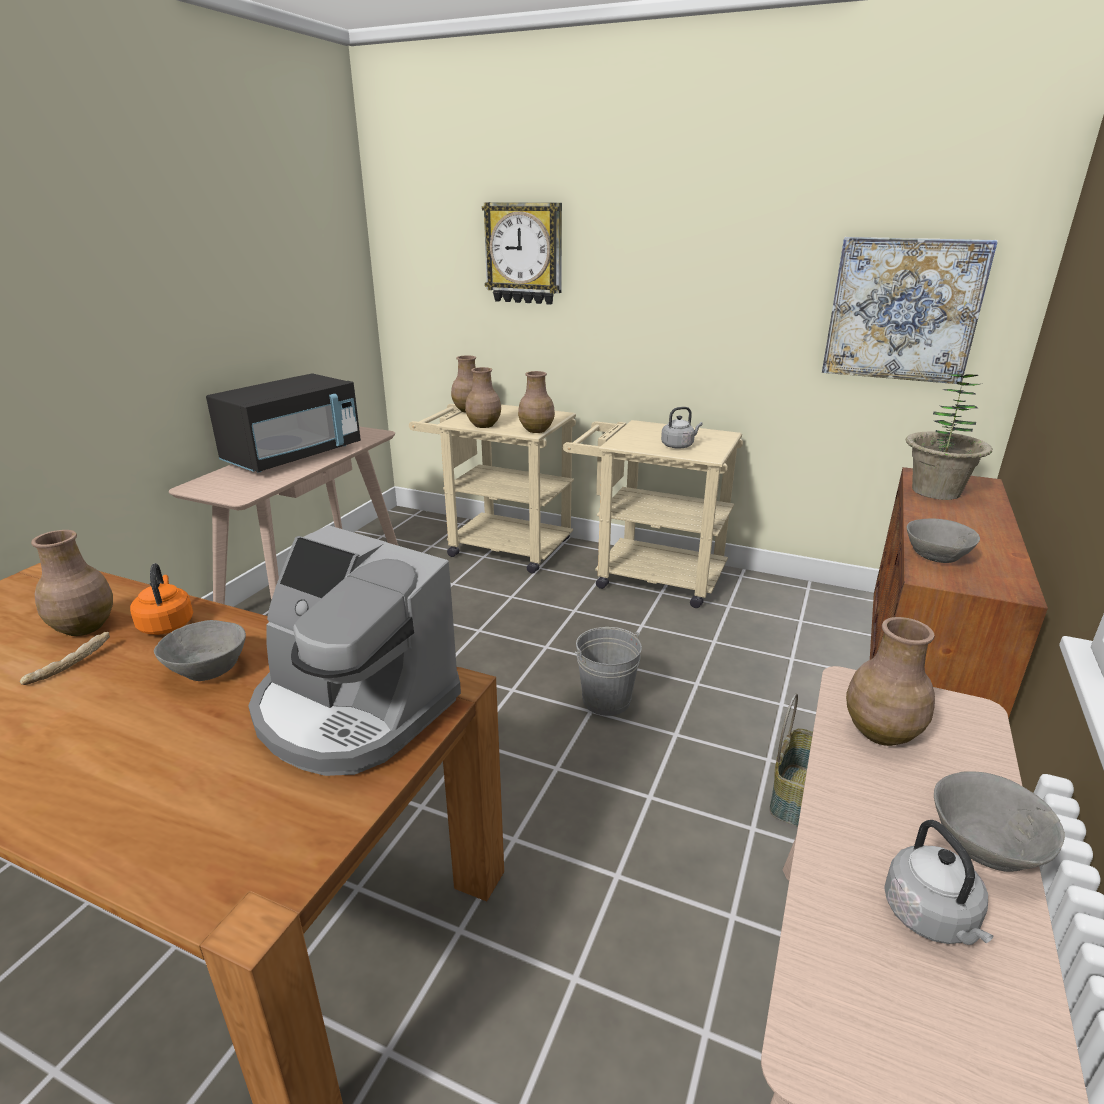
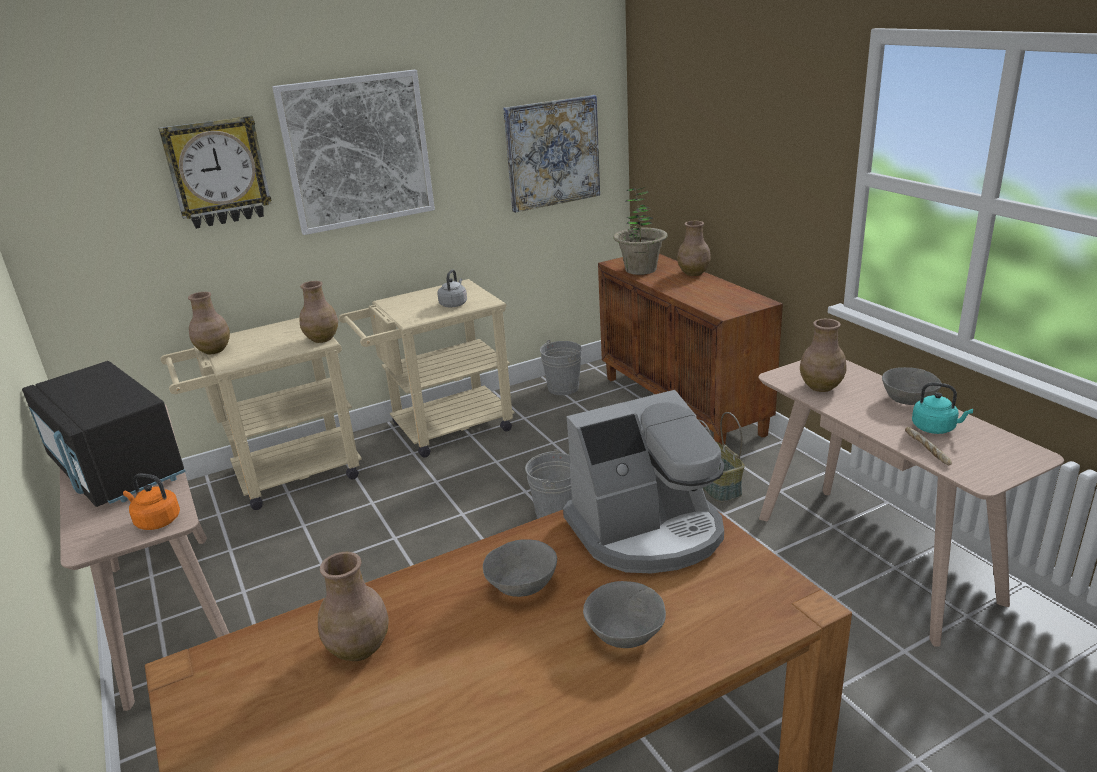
camera: 50 degrees left, 0 degrees up
bread [19,632,110,685] -> bread moved to [905,427,952,465]
orange kettle [130,563,193,635] -> orange kettle moved to [123,474,180,530]
black microwave [206,373,361,472] -> black microwave turned 150 degrees clockwise [22,361,186,507]
brown vase [465,367,501,428] -> brown vase moved to [677,221,711,276]
grey kettle [884,820,994,945] -> turquoise kettle [912,382,973,434]
grey bowl [907,519,980,563] -> grey bowl moved to [583,581,666,648]
none -> picture [272,70,435,235]
none -> grey bucket [540,340,582,395]

